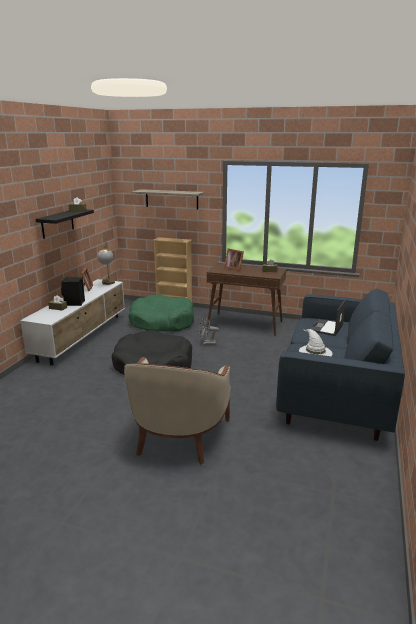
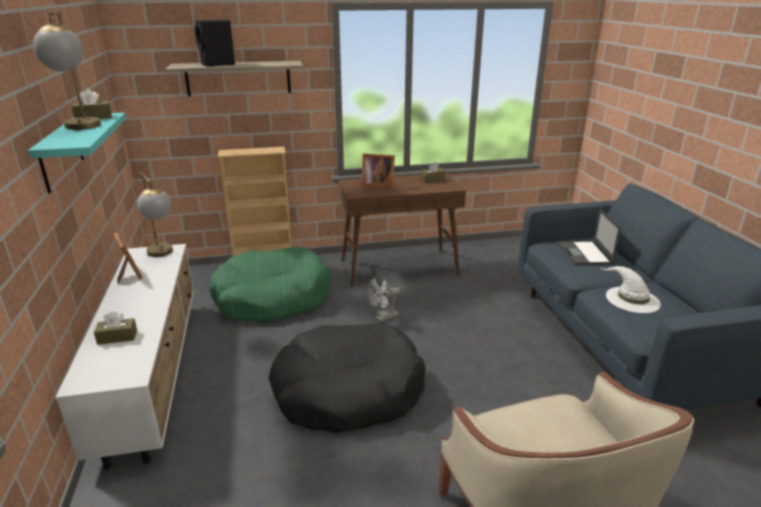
camera: 30 degrees left, 5 degrees up
black shelf [35,209,94,239] -> turquoise shelf [28,113,126,194]
black speaker [61,277,85,306] -> black speaker moved to [195,19,235,67]
none -> table lamp [33,10,101,130]

